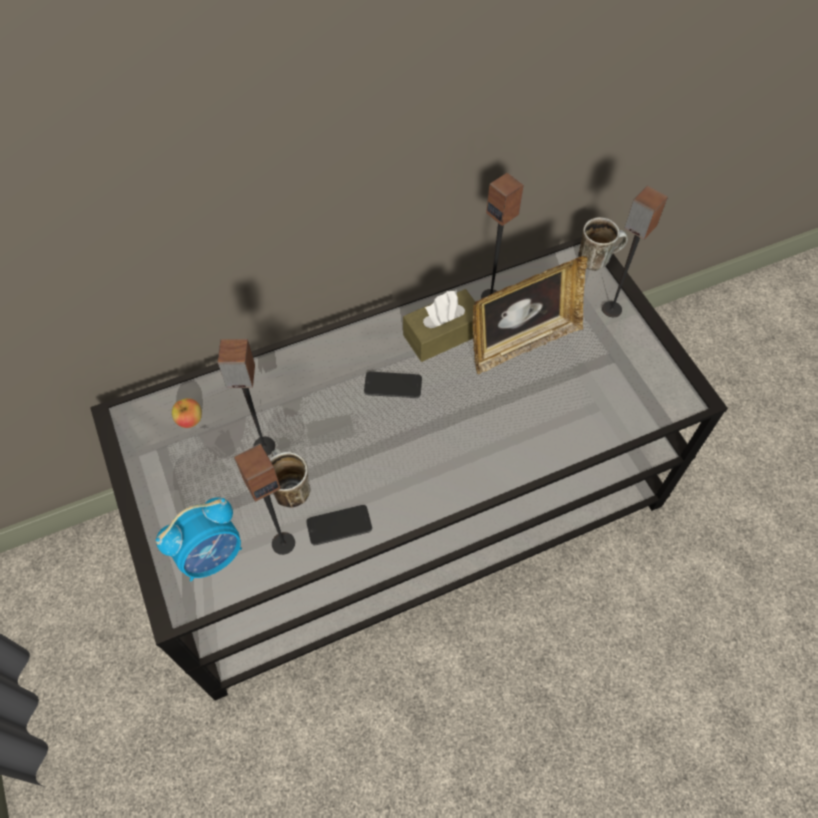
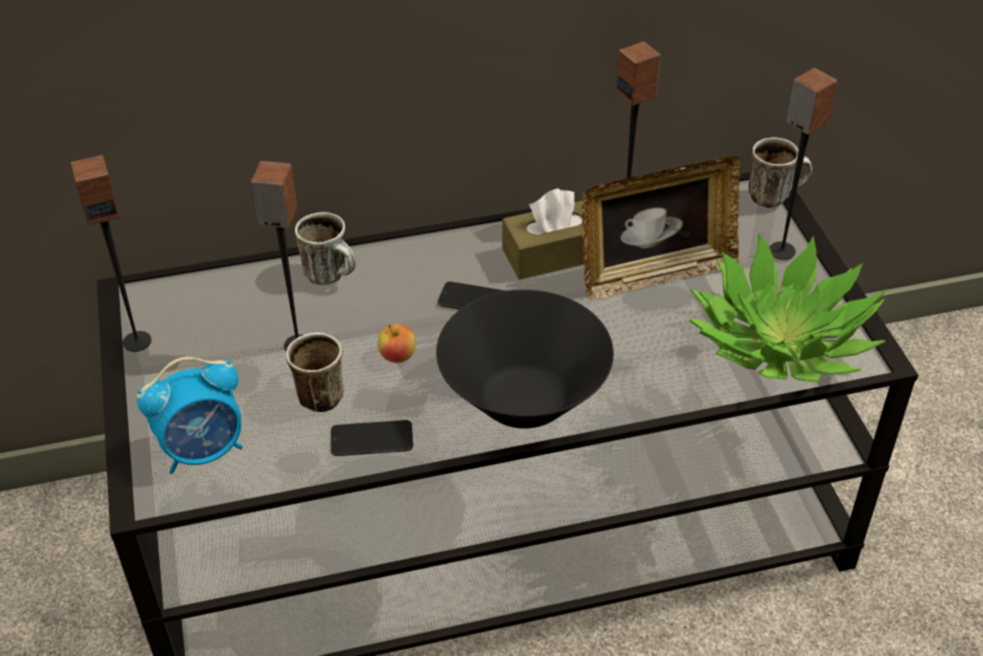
camera: 10 degrees right, 15 degrees down
apple [172,398,202,428] -> apple moved to [378,324,416,363]
speaker [234,444,295,555] -> speaker moved to [71,155,152,352]
none -> mug [295,212,356,285]
none -> black bowl [436,290,614,429]
none -> potted plant [689,233,888,383]

